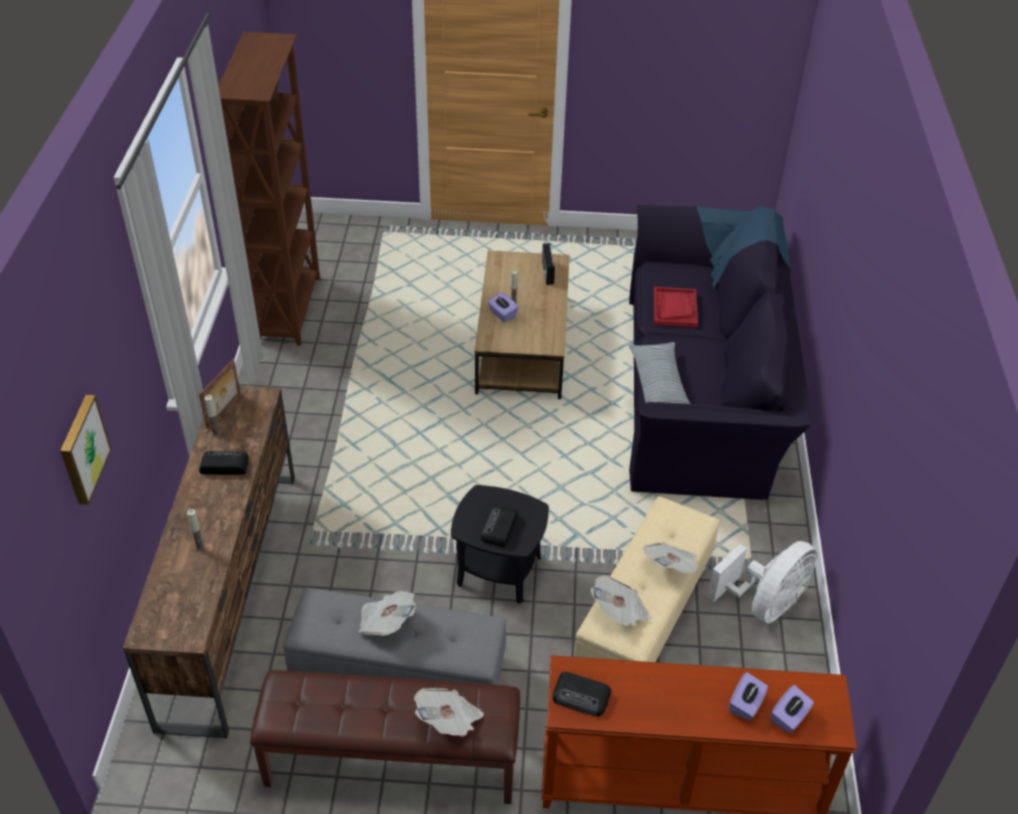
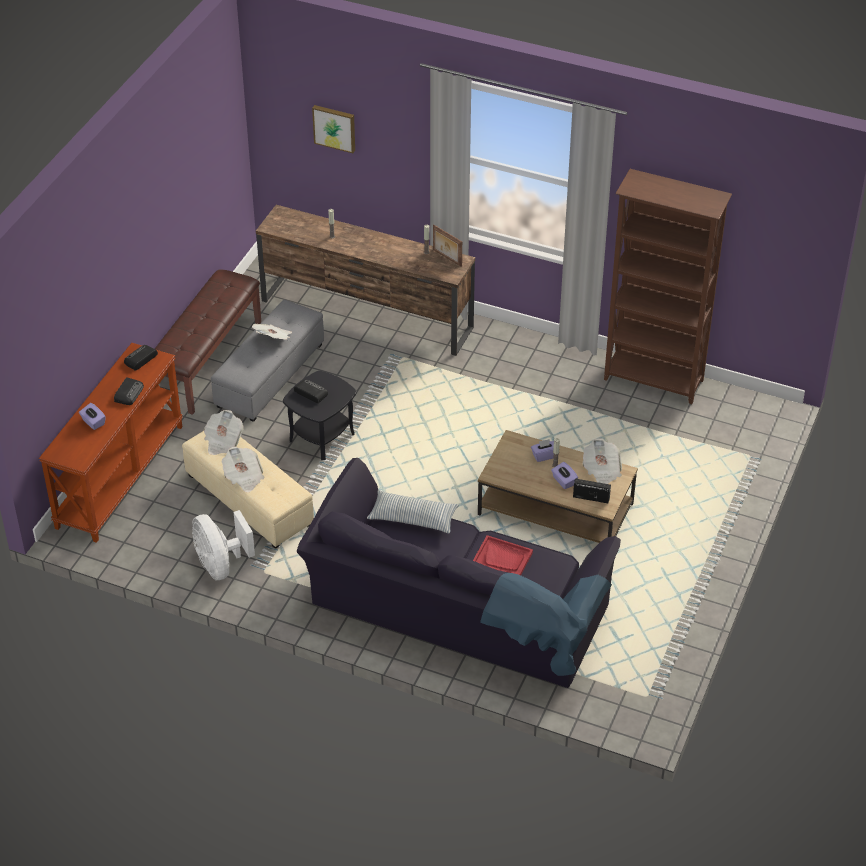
camera: 110 degrees right, 0 degrees up
radio [199,451,249,475] -> radio moved to [114,377,144,405]
newspaper [414,688,484,737] -> newspaper moved to [583,438,622,484]
purple tissue box [771,685,814,734] -> purple tissue box moved to [551,462,578,489]

